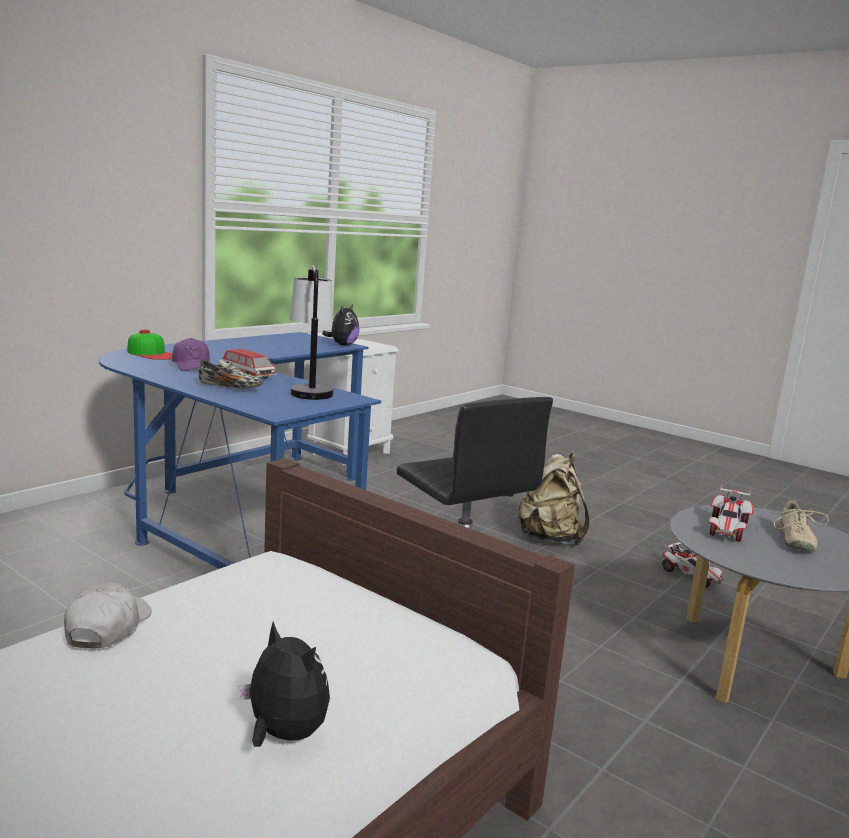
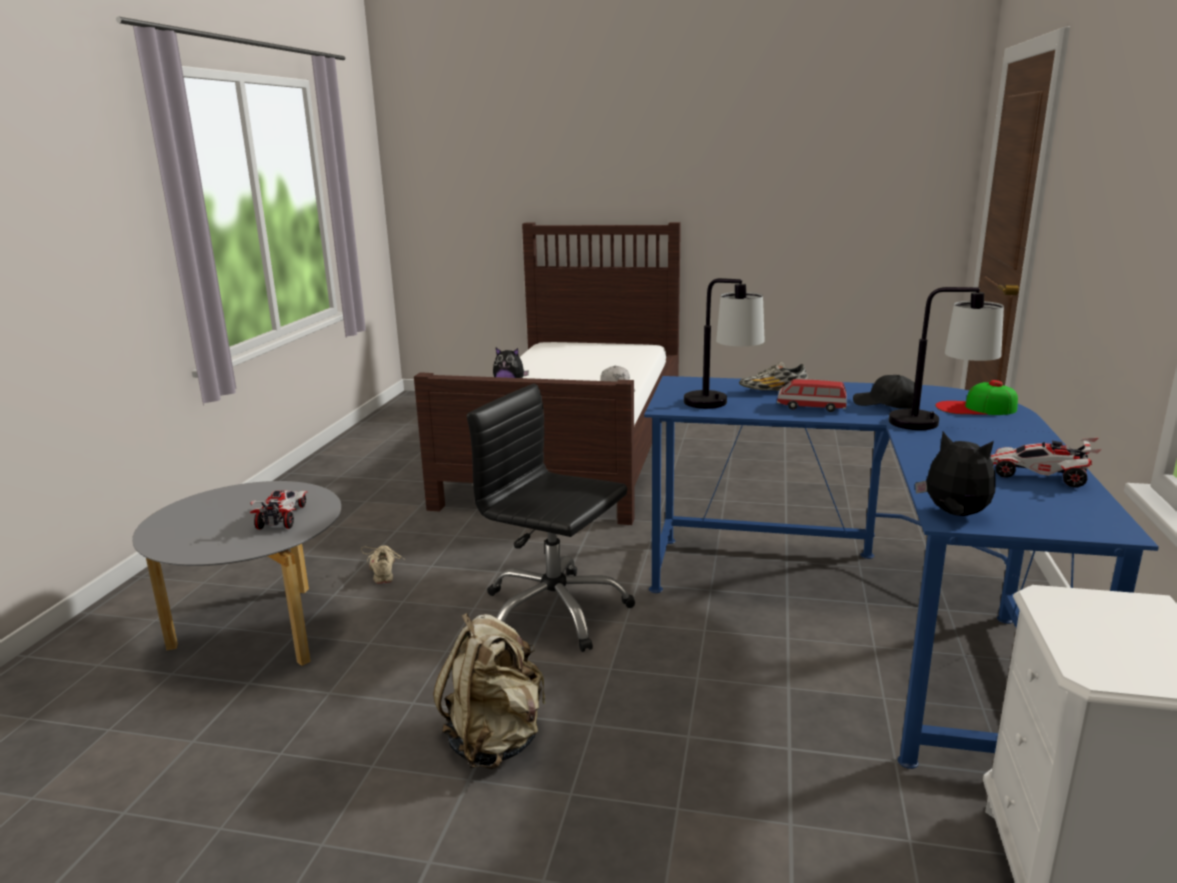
camera: 155 degrees right, 5 degrees up
purple cap [172,338,210,371] -> black cap [853,375,915,409]
plush toy [322,305,359,346] -> plush toy turned 135 degrees clockwise [915,432,996,516]
toy car [662,538,725,588] -> toy car moved to [990,438,1102,487]
beige shoe [767,500,829,551] -> beige shoe moved to [361,545,405,584]
none -> table lamp [889,287,1004,430]

